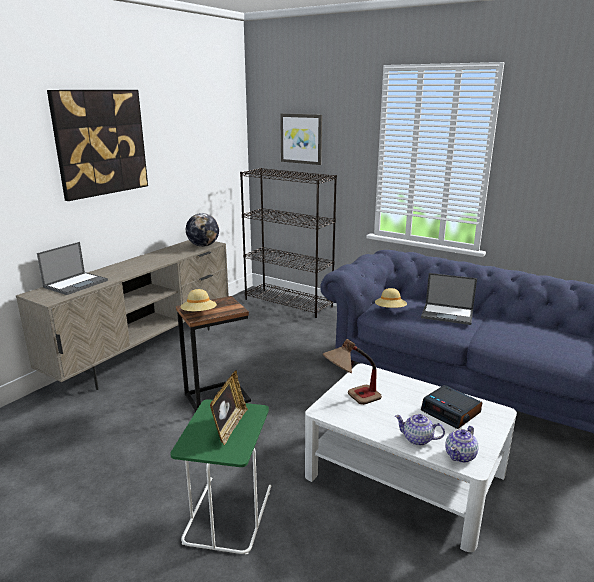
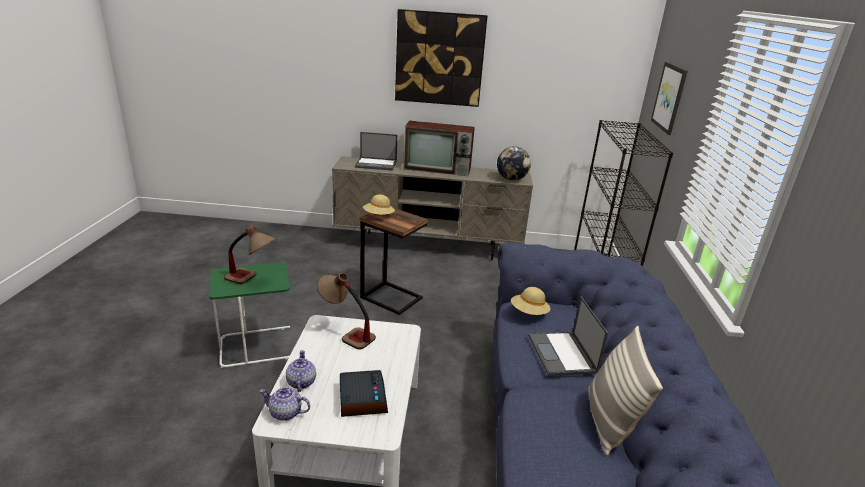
camera: 60 degrees right, 5 degrees up
picture frame [210,371,248,445] -> table lamp [224,225,276,284]
alarm clock [421,385,482,429] -> alarm clock turned 150 degrees clockwise [340,370,388,417]
none -> television [403,121,475,176]
none -> pillow [588,326,663,456]

